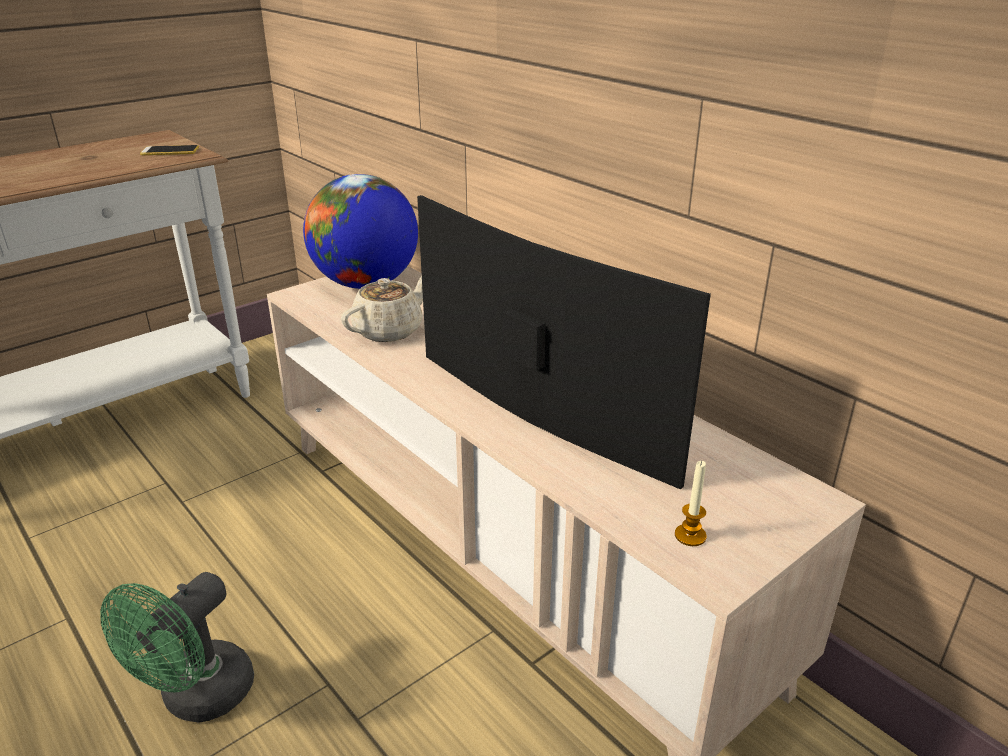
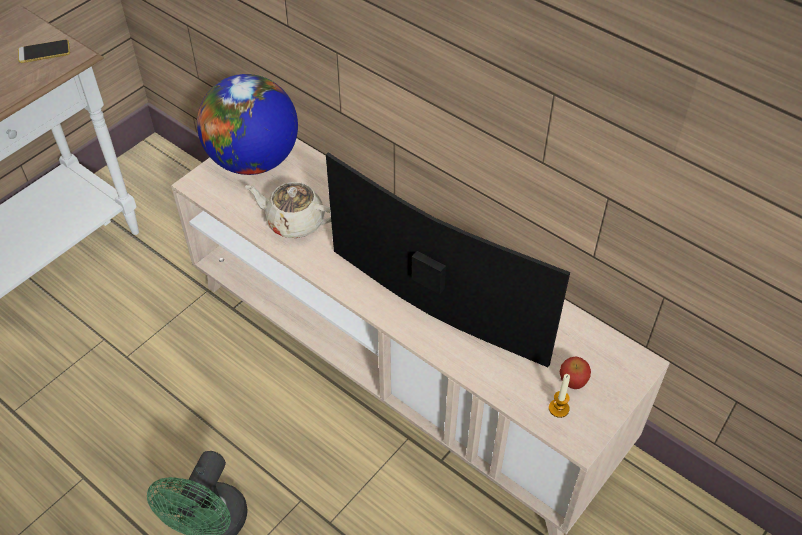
camera: 10 degrees left, 20 degrees up
beige teapot [341,276,423,342] -> beige teapot turned 105 degrees counterclockwise [245,182,331,238]
none -> apple [560,356,591,389]

